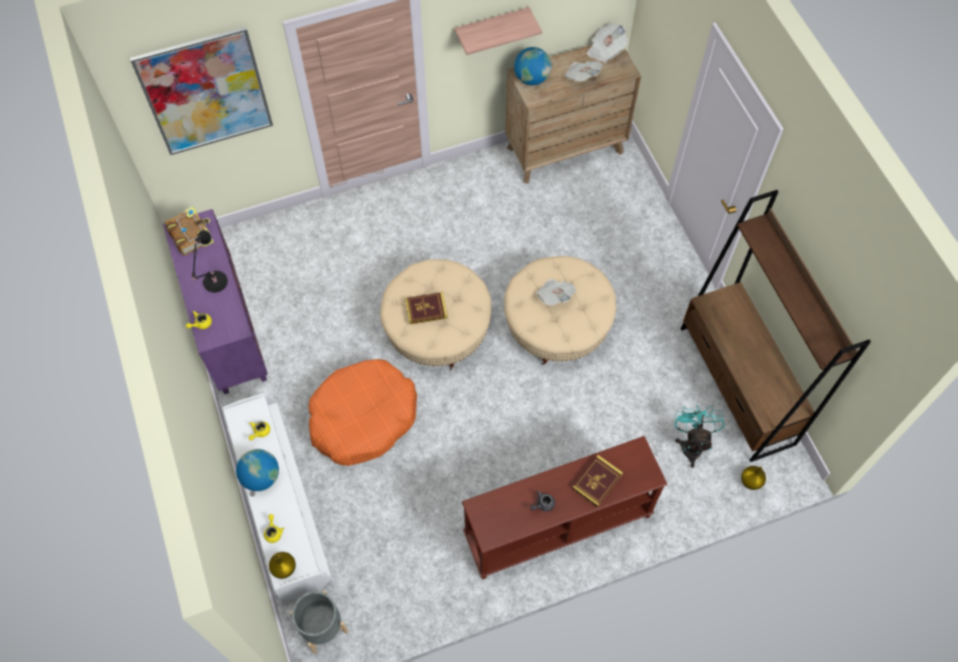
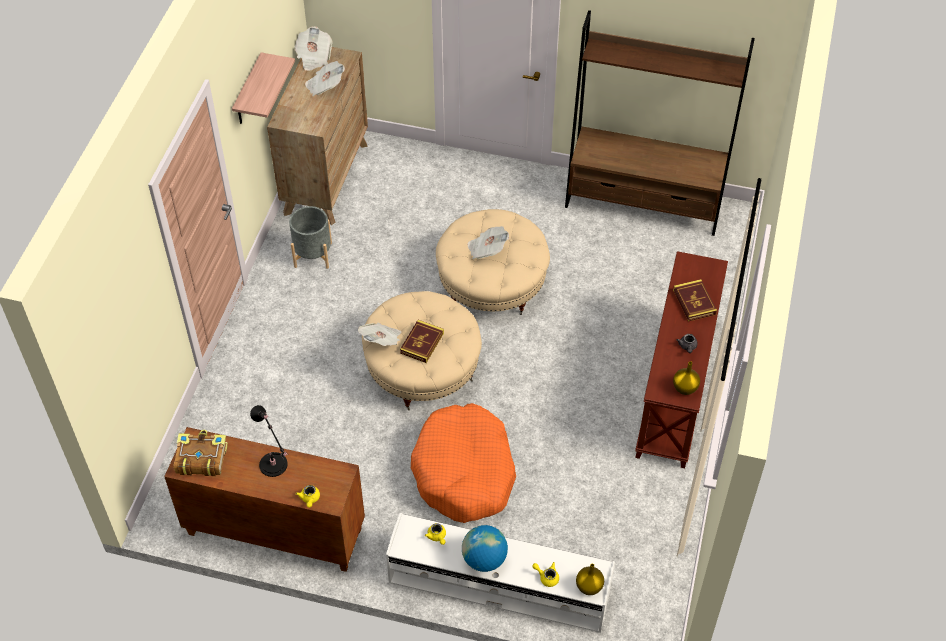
camera: 55 degrees left, 10 degrees down
picture [130,27,273,155] -> none
purple cabinet [163,209,268,394] -> brown cabinet [164,427,365,572]
grey planter [290,591,348,654] -> grey planter moved to [289,206,332,269]
globe [514,47,551,85] -> none
turquoise fan [674,404,724,468] -> none
yellow vase [741,466,766,490] -> yellow vase moved to [673,361,700,395]
none -> newspaper [358,323,402,346]

